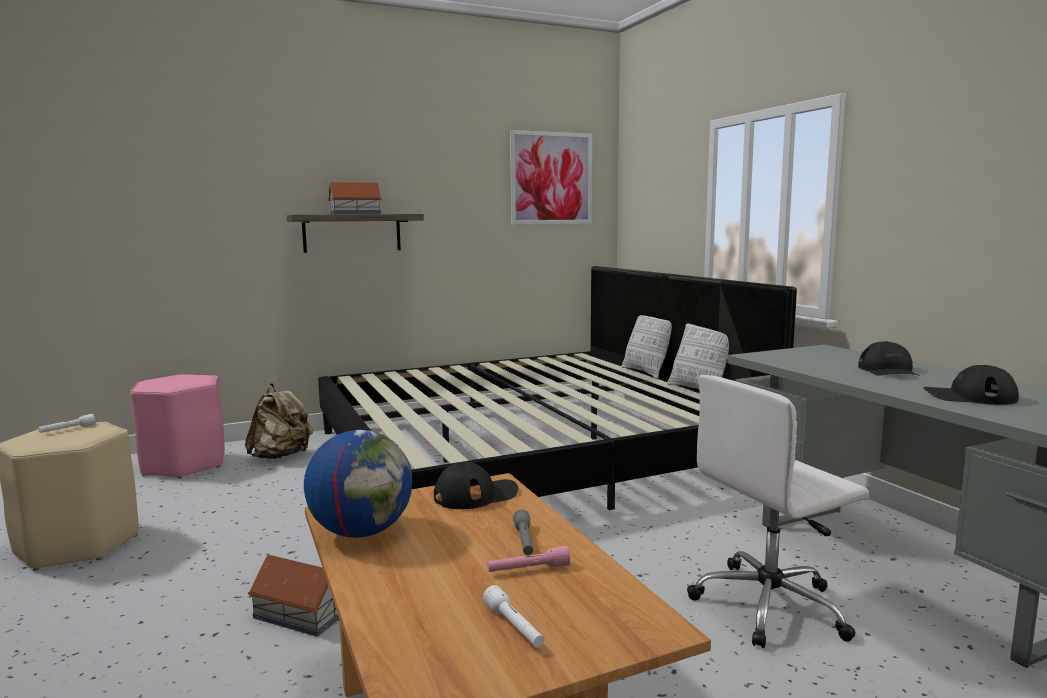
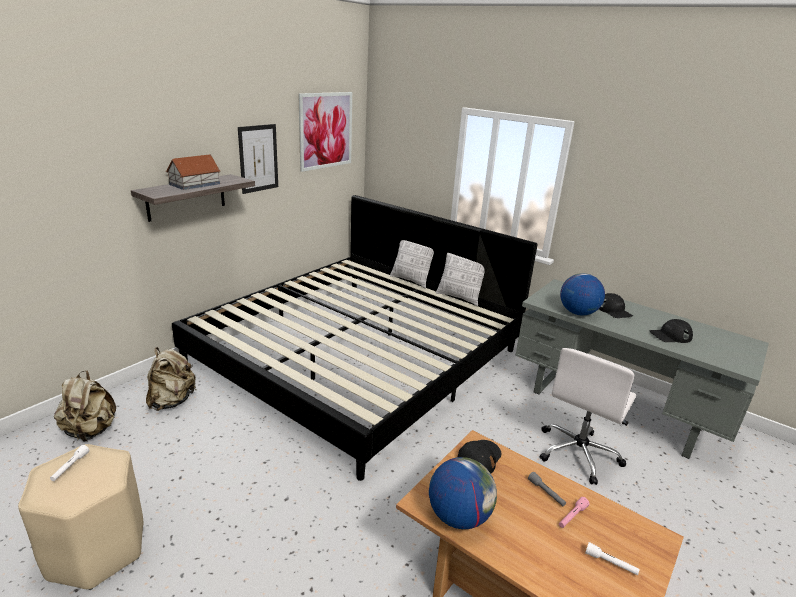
camera: 30 degrees left, 15 degrees up
pink stool [130,374,225,479] -> beige backpack [54,370,116,442]
toy house [248,555,339,637] -> none
none -> picture [238,124,278,194]
none -> globe [560,273,605,316]

